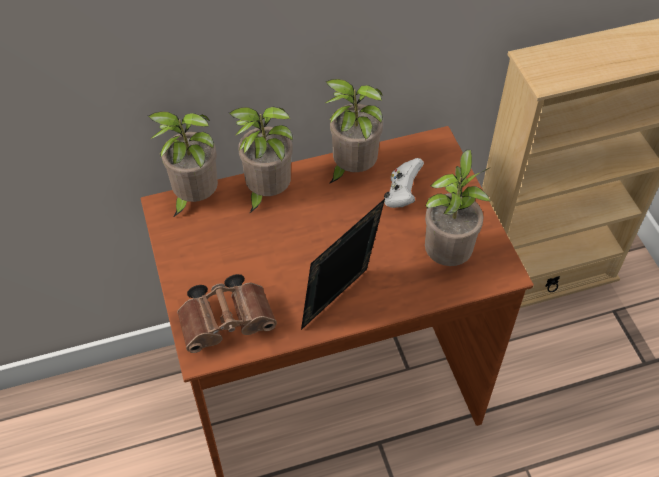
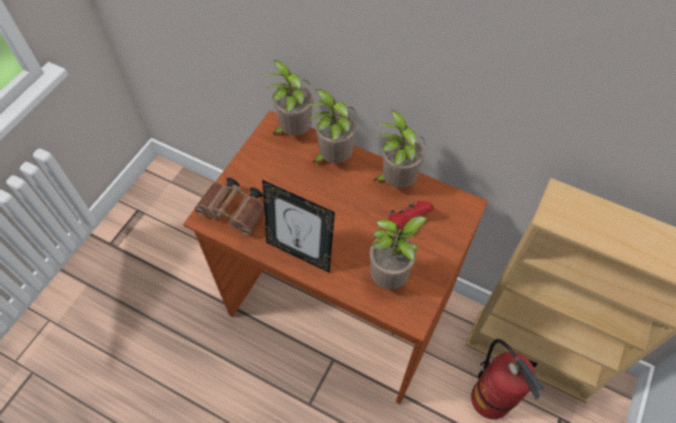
camera: 45 degrees right, 5 degrees up
picture frame [301,199,385,330] -> picture frame turned 150 degrees counterclockwise [262,180,335,273]
white game controller [384,158,424,208] -> red game controller [389,201,434,229]
none -> fire extinguisher [471,339,544,419]

